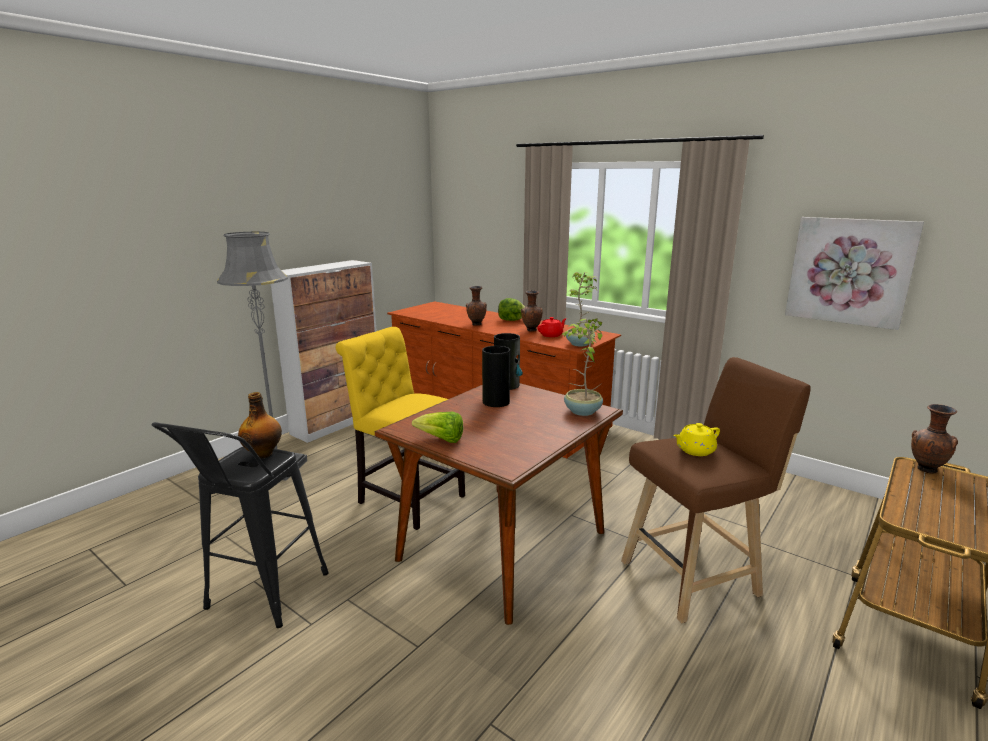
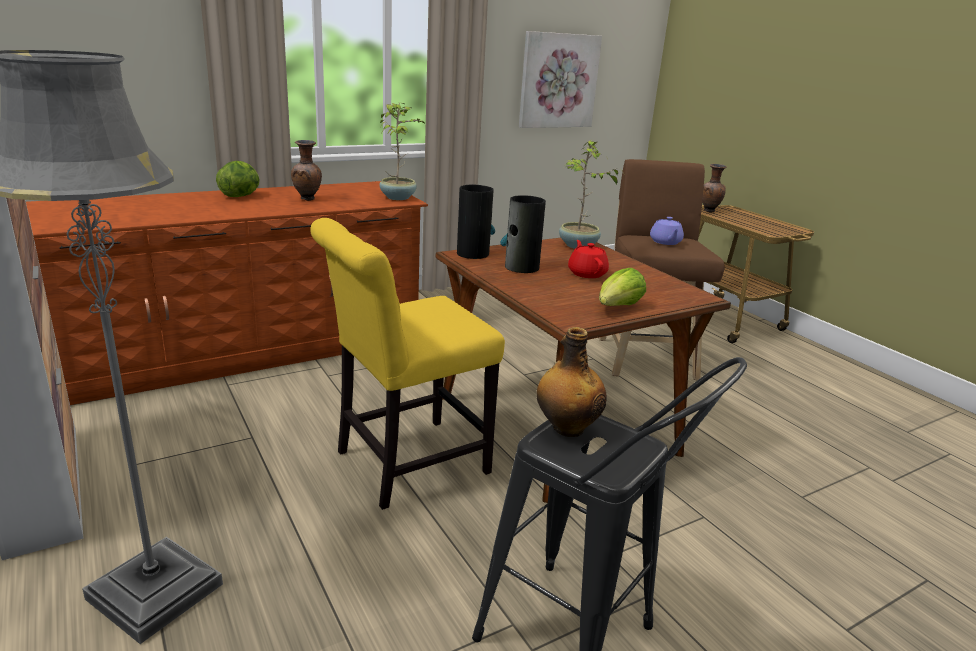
camera: 70 degrees left, 5 degrees up
brown vase [466,286,487,326] -> none
red teapot [537,317,567,337] -> red teapot moved to [568,240,609,278]
yellow teapot [673,423,720,456] -> purple teapot [650,217,684,245]

